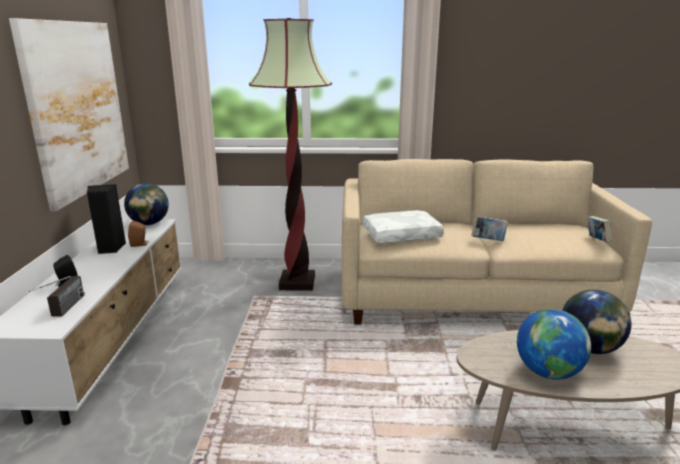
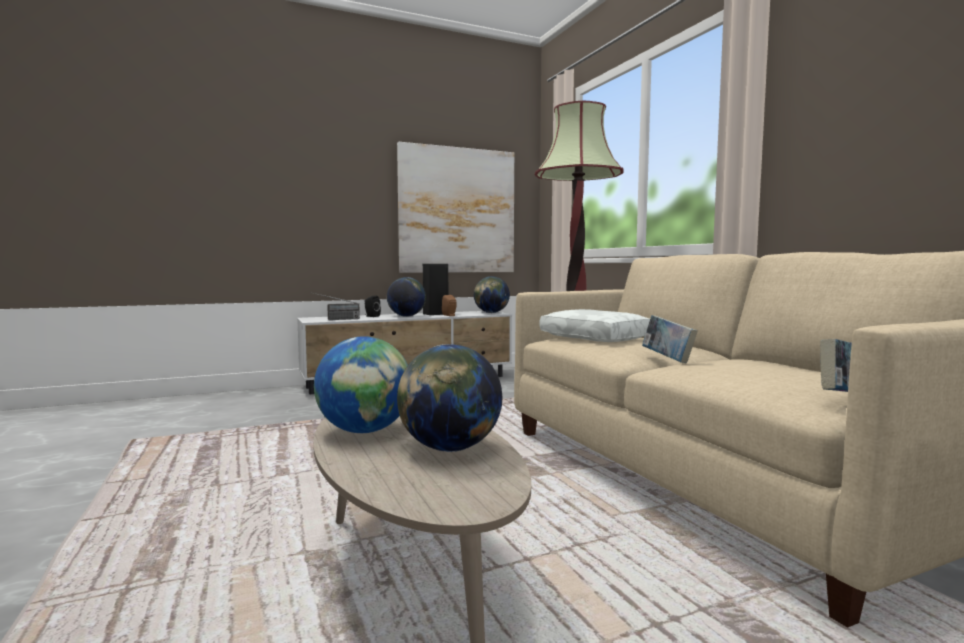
camera: 65 degrees right, 15 degrees down
none -> globe [387,277,426,317]

